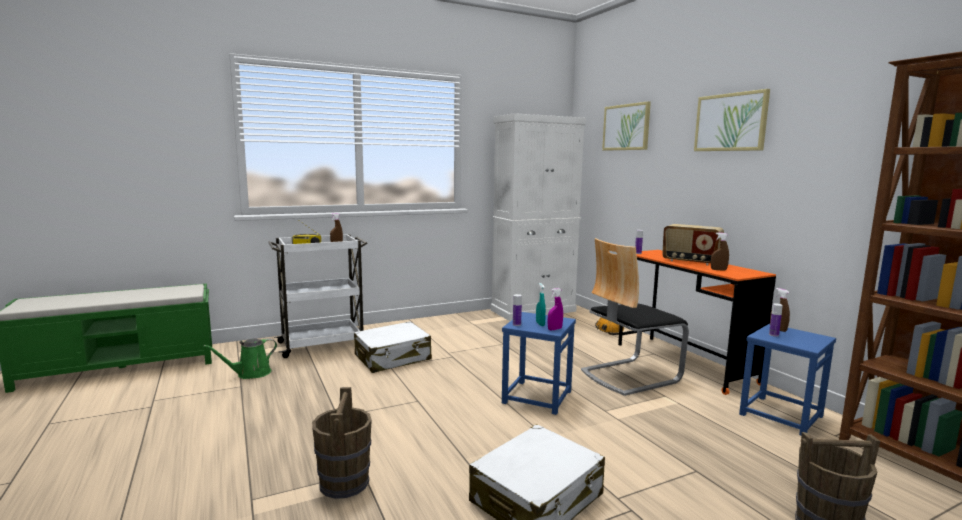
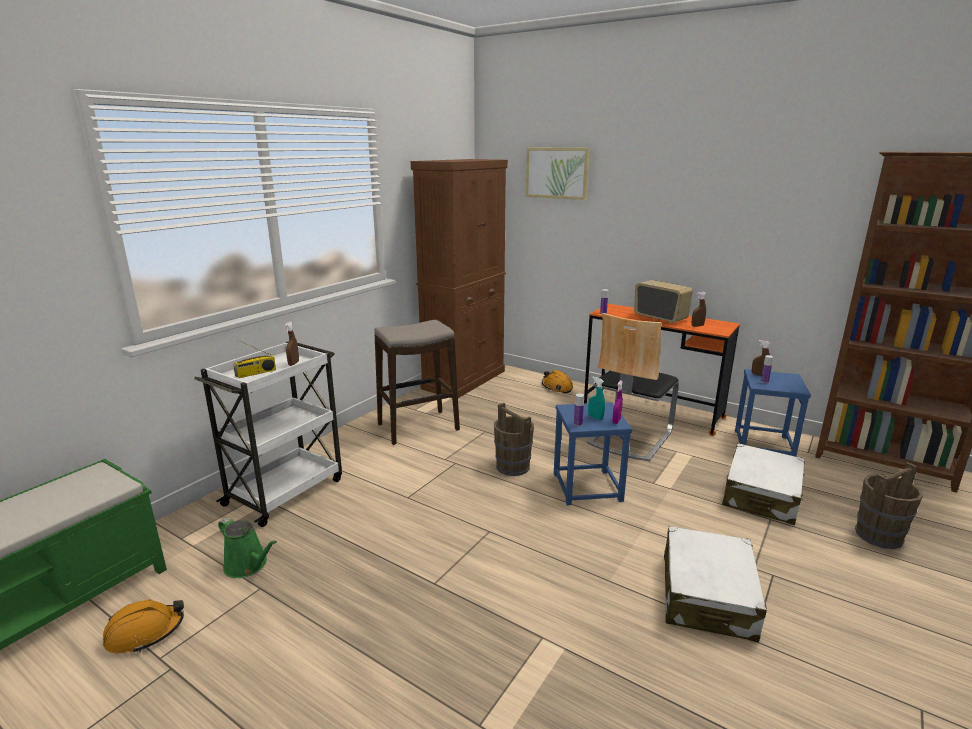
camera: 30 degrees left, 10 degrees up
green watering can [203,338,277,379] -> green watering can turned 75 degrees counterclockwise [218,518,277,578]
brown bucket [312,387,372,499] -> brown bucket moved to [494,403,534,476]
white suitcase [354,321,432,373] -> white suitcase moved to [722,443,805,525]
white cabinet [491,113,586,321] -> brown cabinet [411,159,508,398]
radio [662,224,724,265] -> radio turned 135 degrees counterclockwise [634,280,692,323]
picture [694,89,770,151] -> none
none -> orange hard hat [103,599,184,653]
none -> stool [374,320,460,445]

